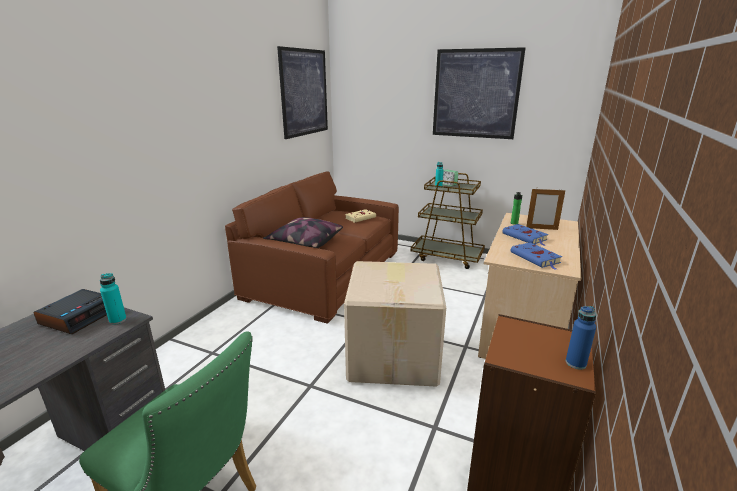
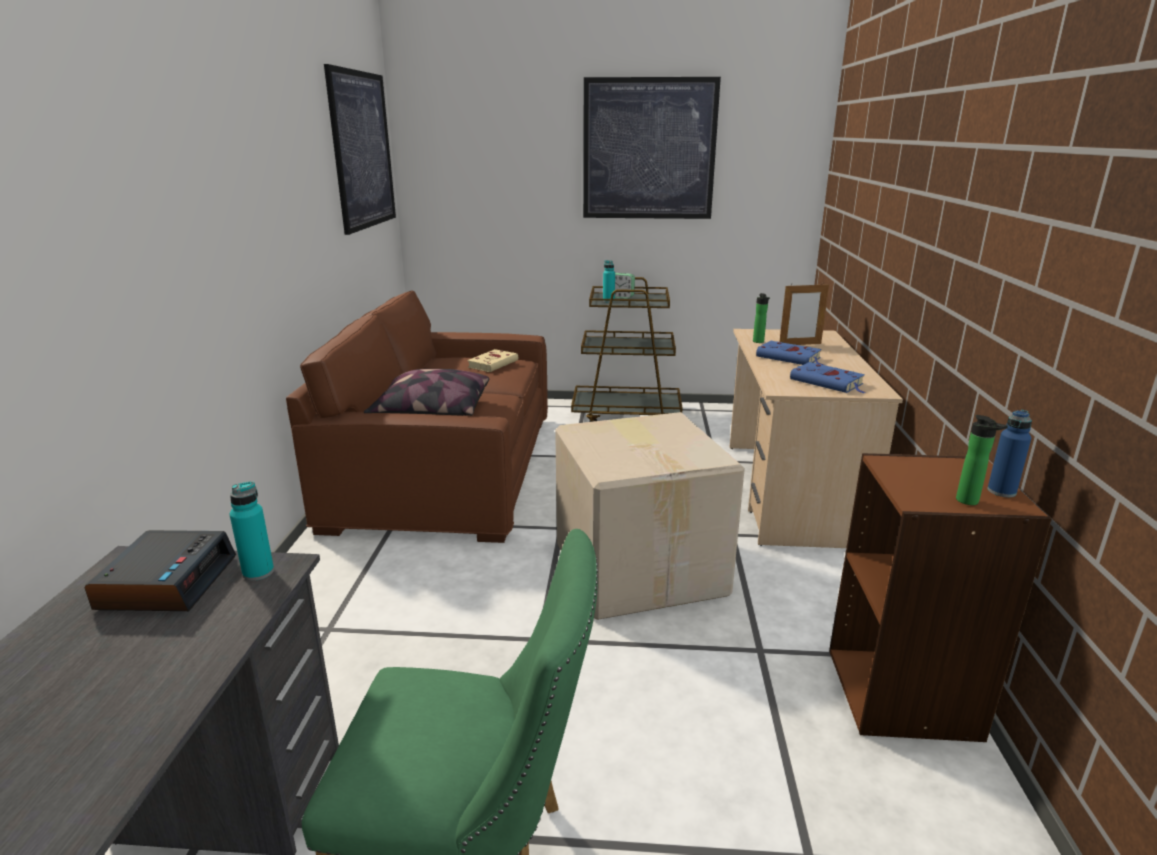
camera: 20 degrees left, 0 degrees up
none -> bottle [956,415,1008,505]

